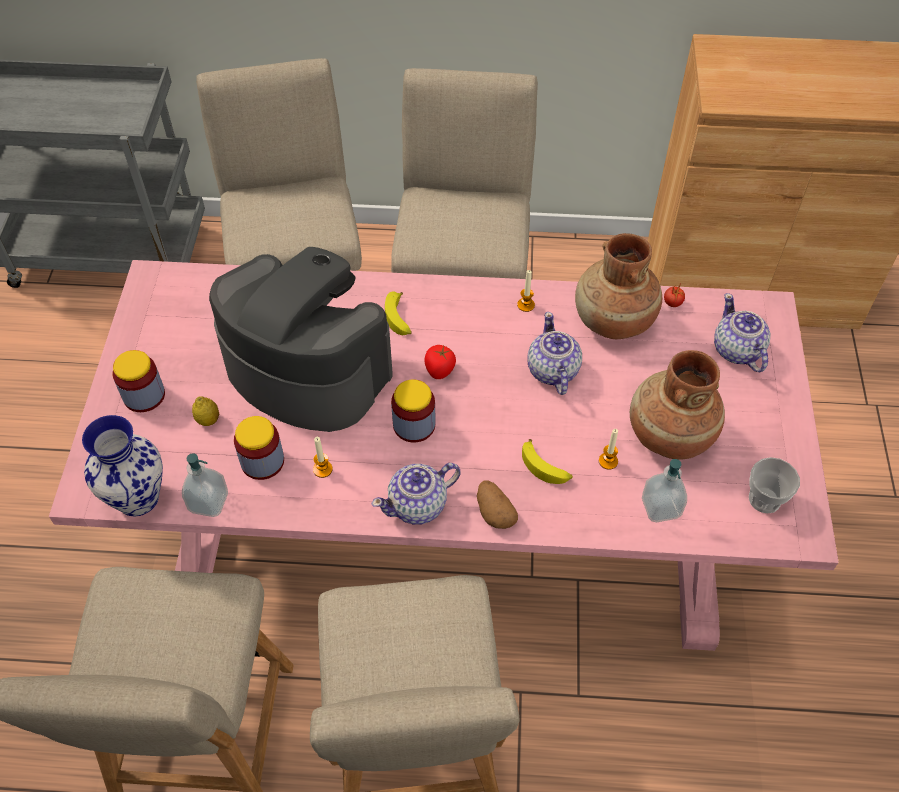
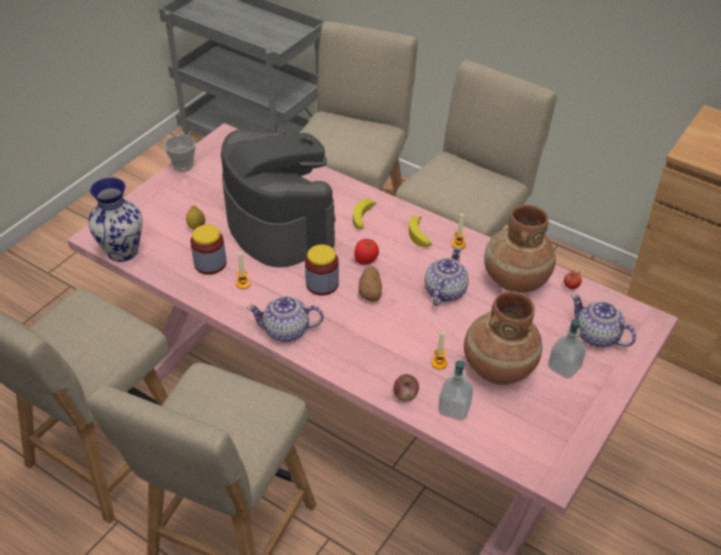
camera: 30 degrees right, 10 degrees down
jar [112,350,165,412] -> none
soap dispenser [182,453,228,517] -> soap dispenser moved to [548,319,586,379]
potato [477,480,518,529] -> potato moved to [358,267,382,302]
banana [522,439,573,484] -> banana moved to [409,216,432,247]
teapot [714,293,771,372] -> teapot turned 60 degrees counterclockwise [571,294,636,348]
cup [749,457,800,513] -> cup moved to [164,135,195,172]
none -> apple [393,374,419,401]

